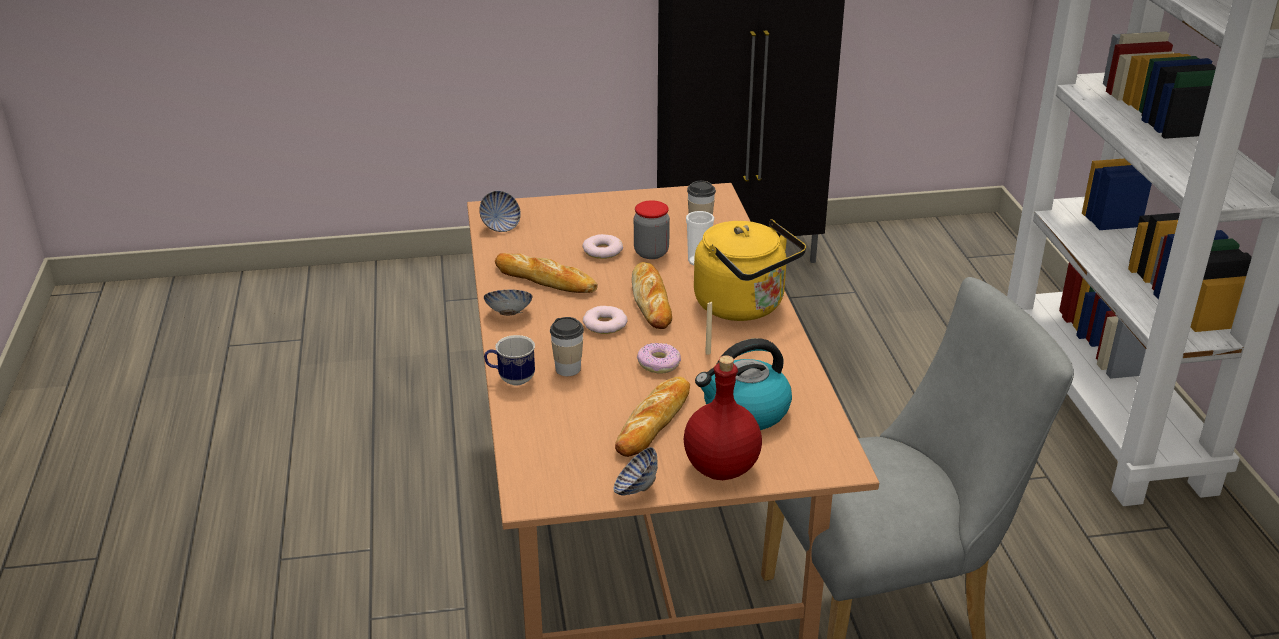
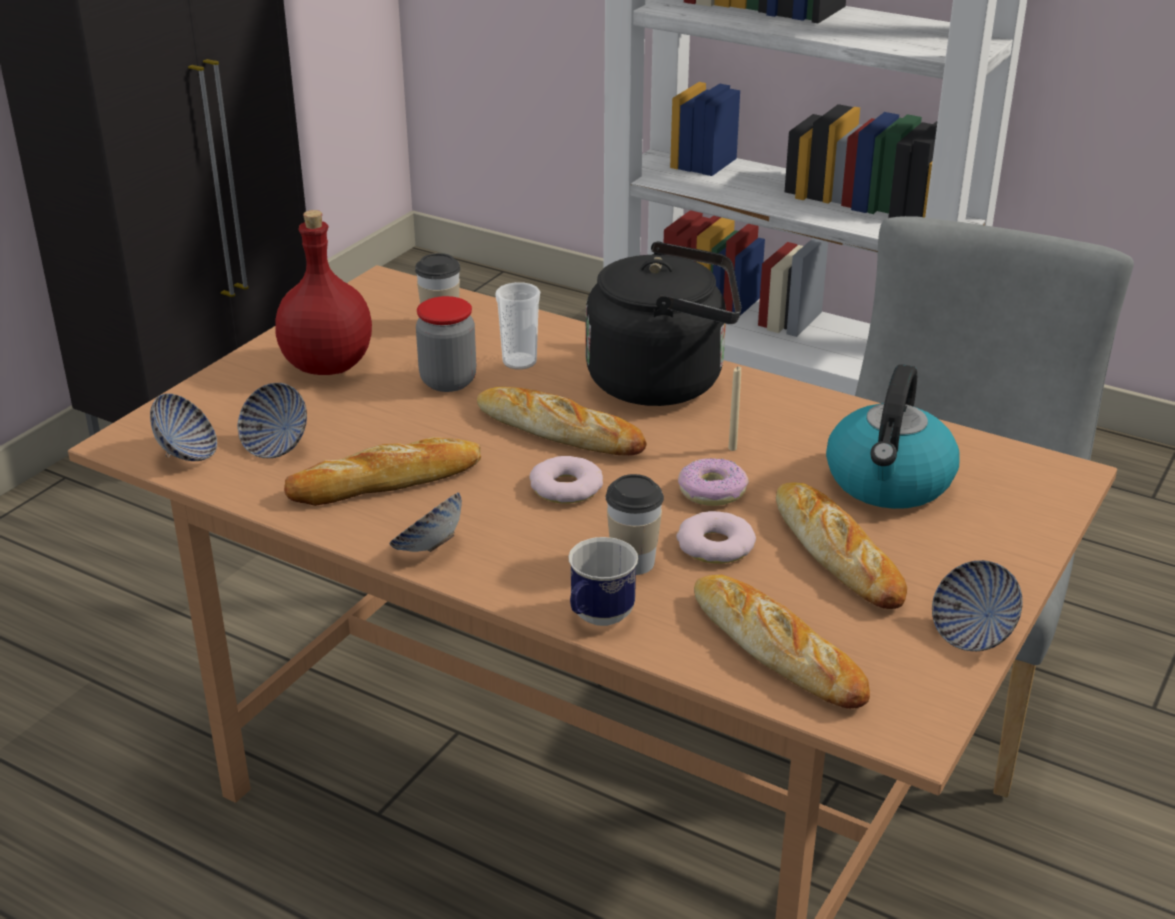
camera: 50 degrees left, 0 degrees up
donut [582,234,623,259] -> donut moved to [676,511,756,564]
red bottle [683,355,762,480] -> red bottle moved to [275,210,372,375]
yellow kettle [694,219,806,321] -> black kettle [585,241,741,406]
none -> bowl [237,383,307,458]
none -> bread [694,575,870,709]

